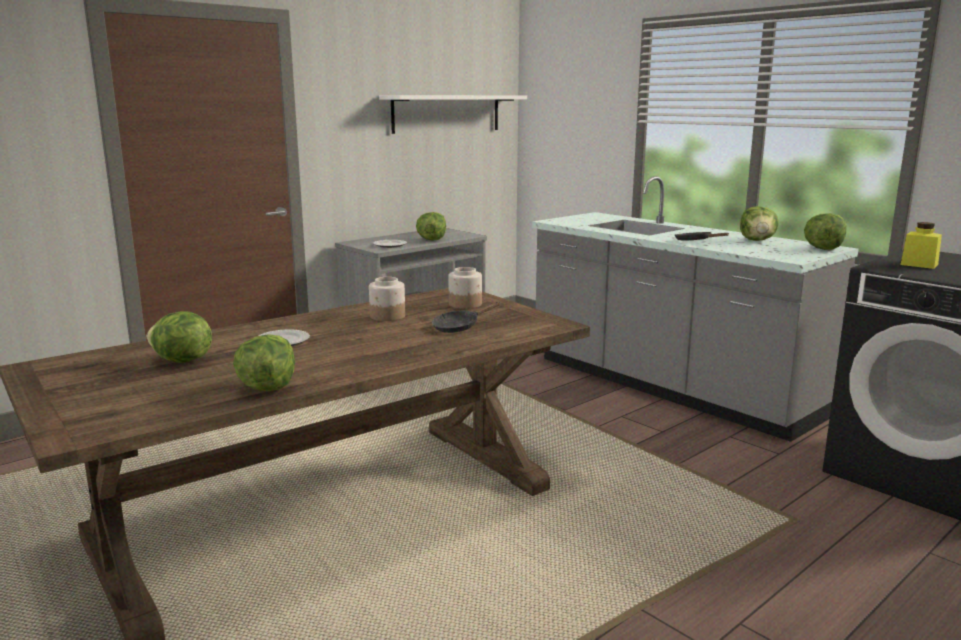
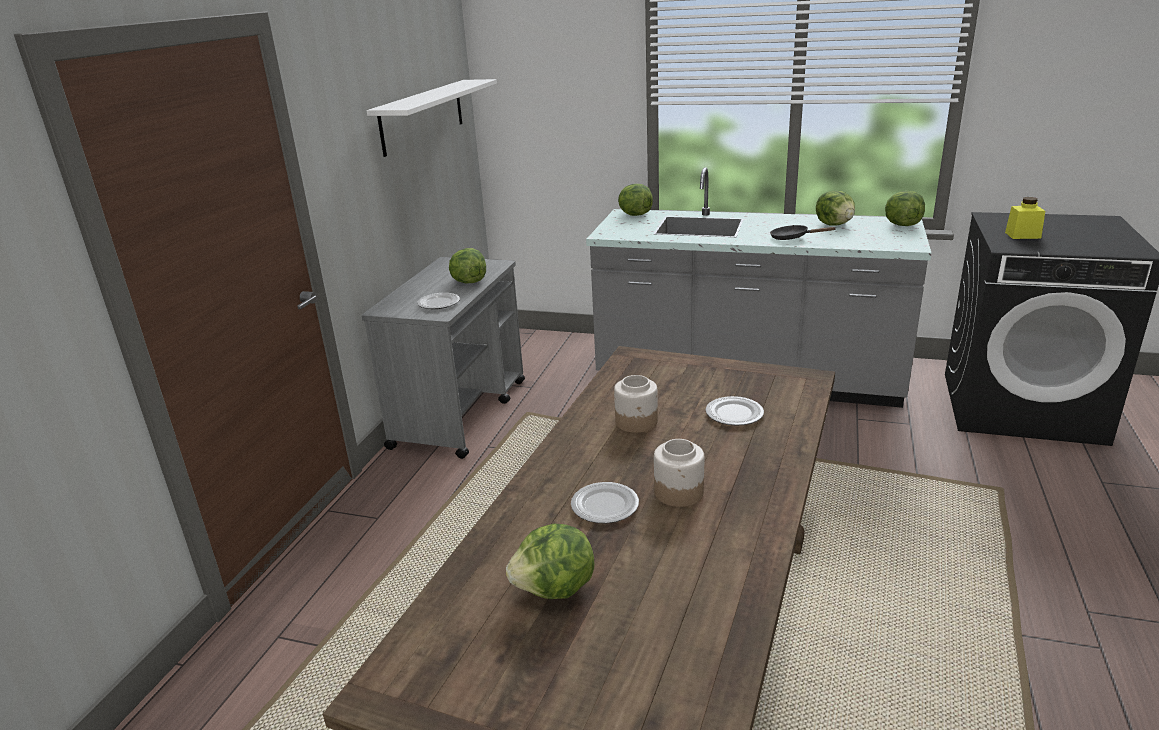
camera: 30 degrees left, 10 degrees up
lettuce [233,334,295,391] -> lettuce moved to [618,184,653,216]
black frying pan [432,302,500,333] -> plate [706,396,764,426]
jar [448,267,482,309] -> jar moved to [654,439,704,507]

